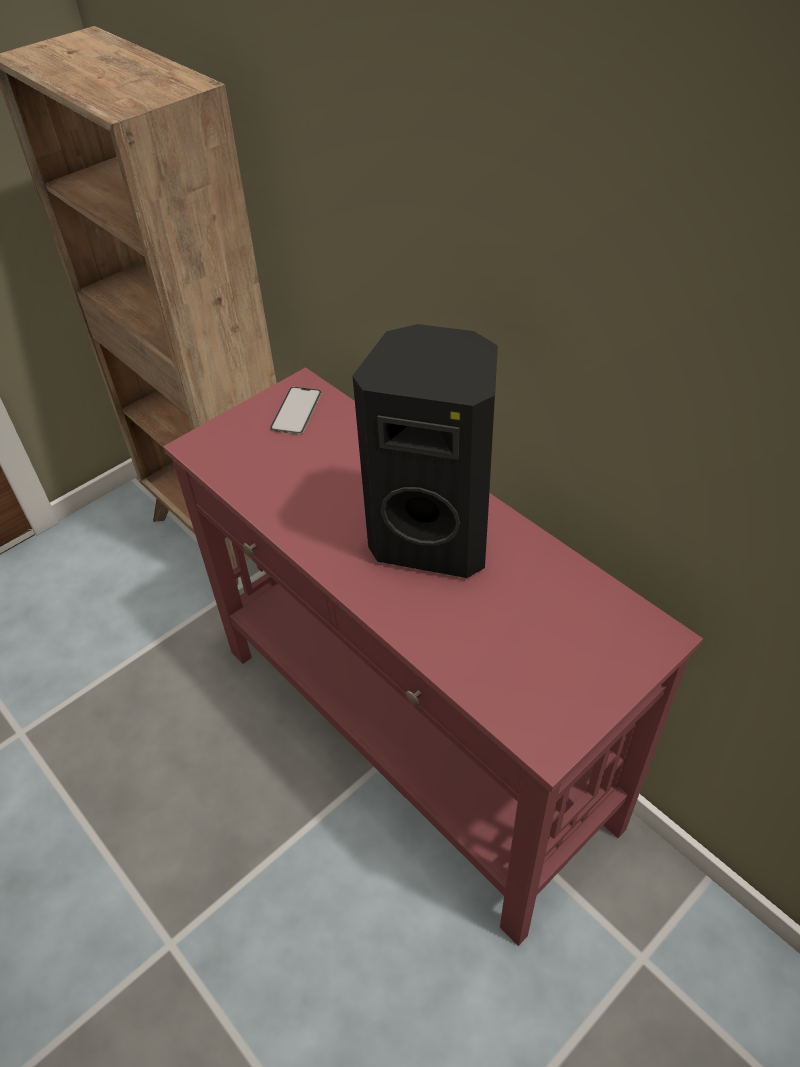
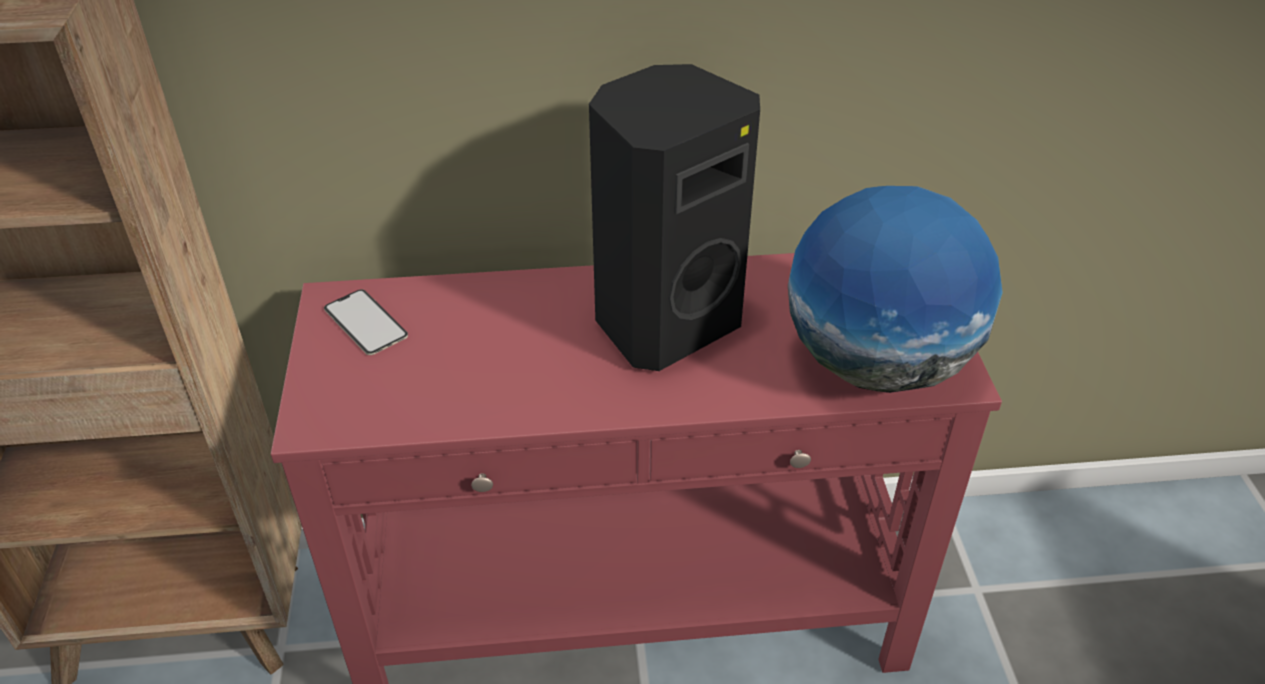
camera: 55 degrees left, 5 degrees down
none -> globe [788,186,1003,393]

